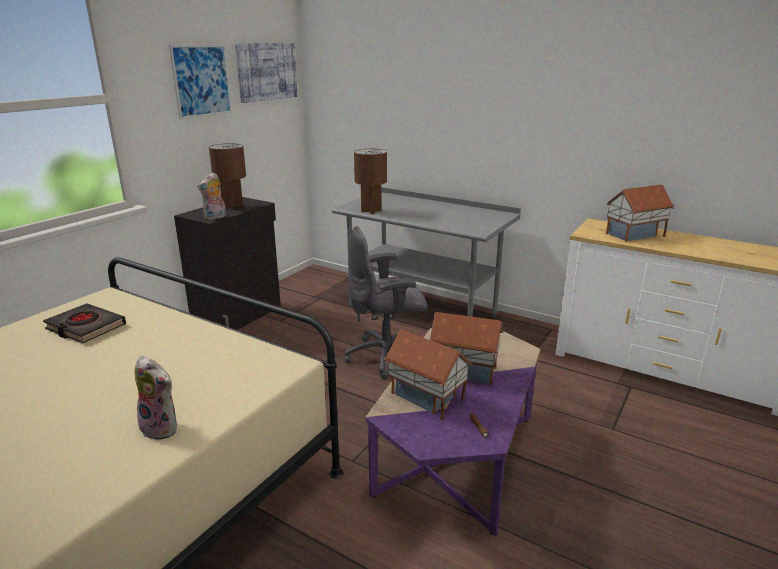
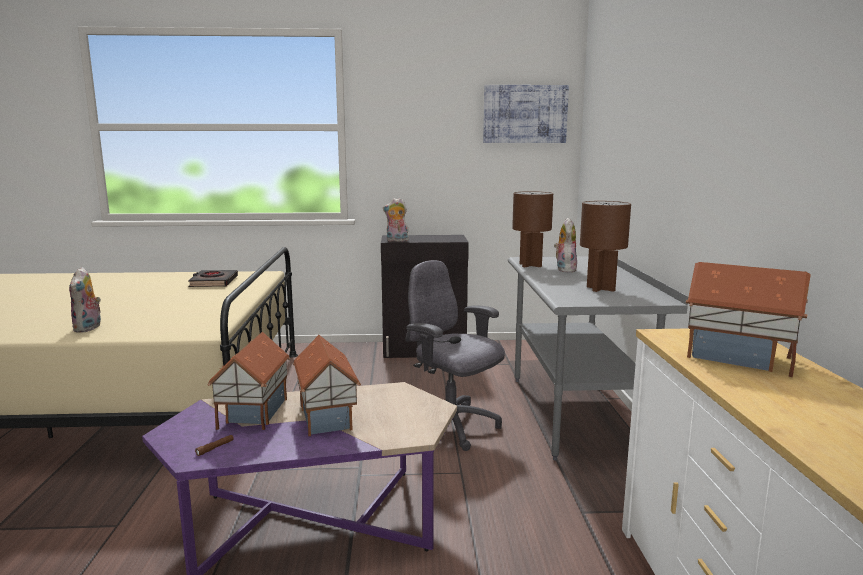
camera: 55 degrees right, 10 degrees down
picture [169,45,232,120] -> none
brown table lamp [209,143,246,210] -> brown table lamp moved to [580,201,631,292]
none -> plush toy [554,218,577,273]

